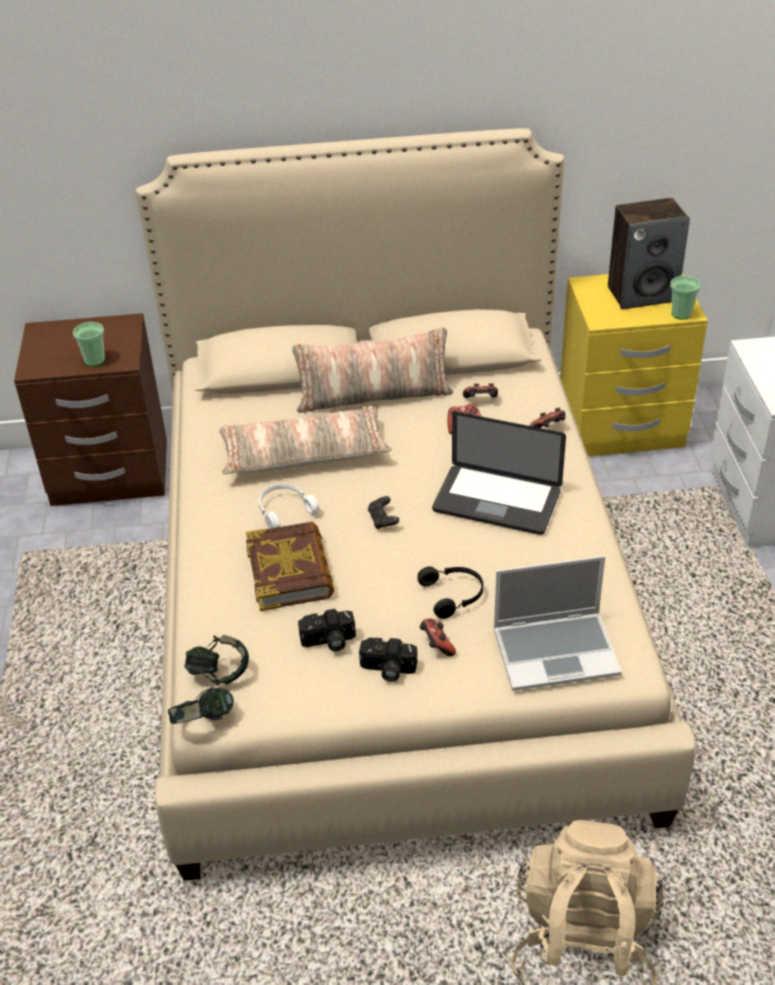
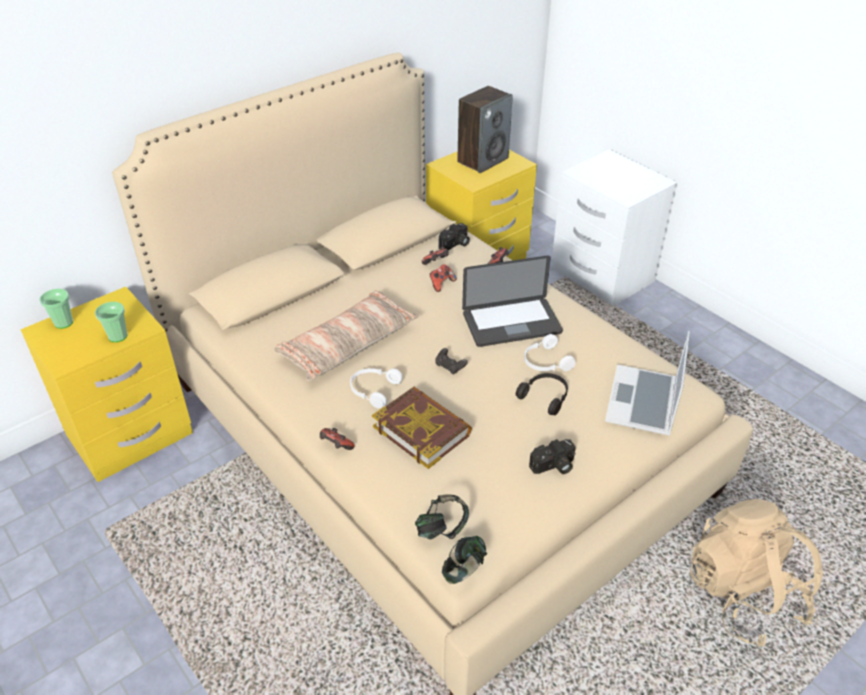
camera: 35 degrees left, 0 degrees up
brown nightstand [14,313,167,506] -> yellow nightstand [20,287,193,482]
pillow [292,327,453,413] -> none
camera [298,609,356,651] -> camera moved to [439,223,470,250]
game controller [420,618,456,656] -> game controller moved to [320,428,354,450]
laptop [494,556,622,691] -> laptop turned 150 degrees clockwise [605,331,690,436]
cup [670,276,701,319] -> cup moved to [39,289,73,329]
none -> white headphones [524,334,575,371]

